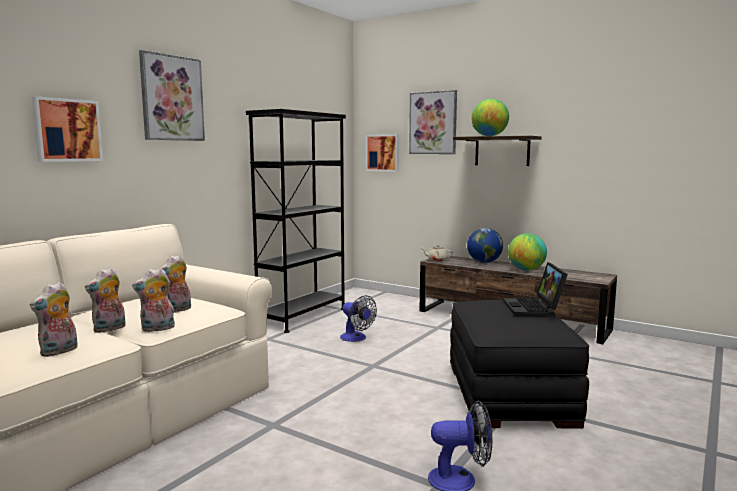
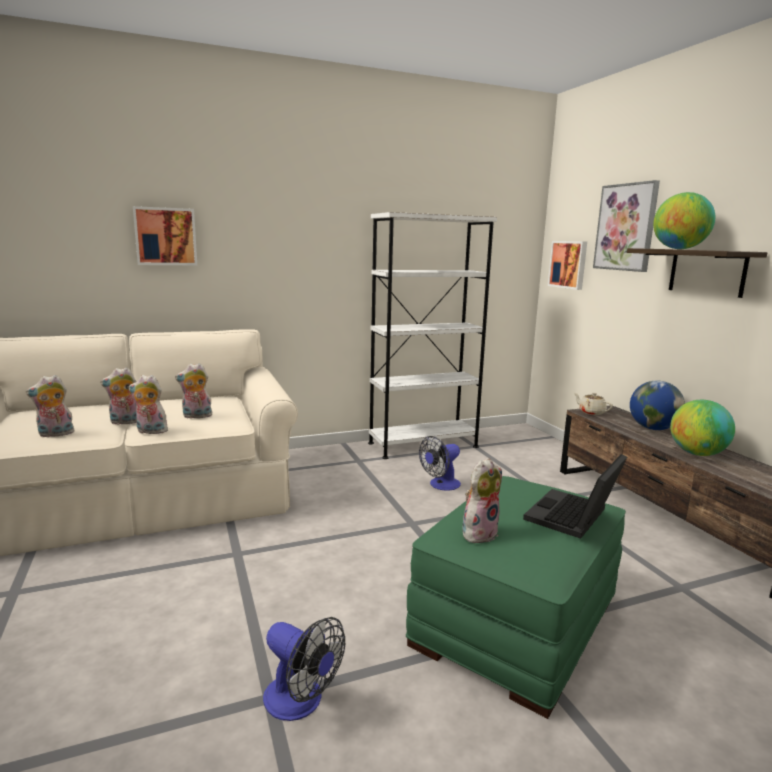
camera: 35 degrees right, 5 degrees up
picture [139,50,205,141] -> none
black bookcase [246,109,346,333] -> white bookcase [368,212,497,459]
fan [340,295,377,342] -> fan turned 60 degrees clockwise [419,436,461,491]
black ottoman [450,300,589,428] -> green ottoman [406,476,626,719]
none -> plush toy [462,458,502,545]

